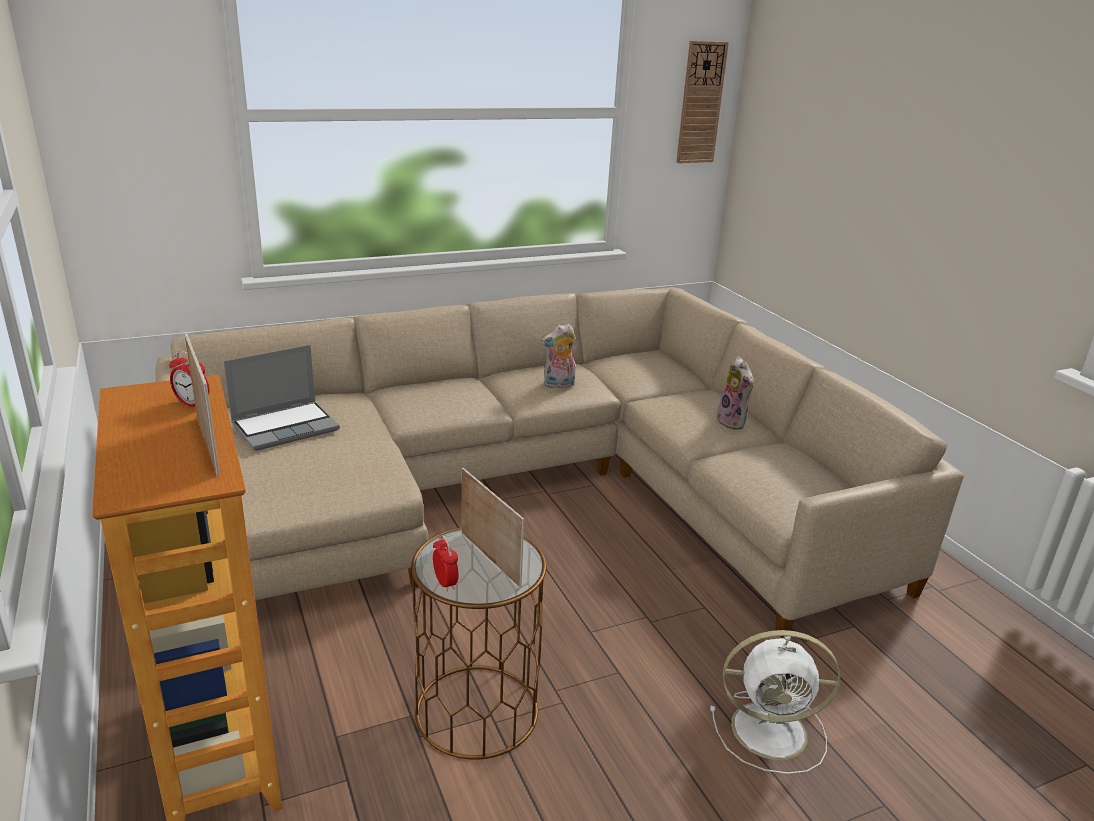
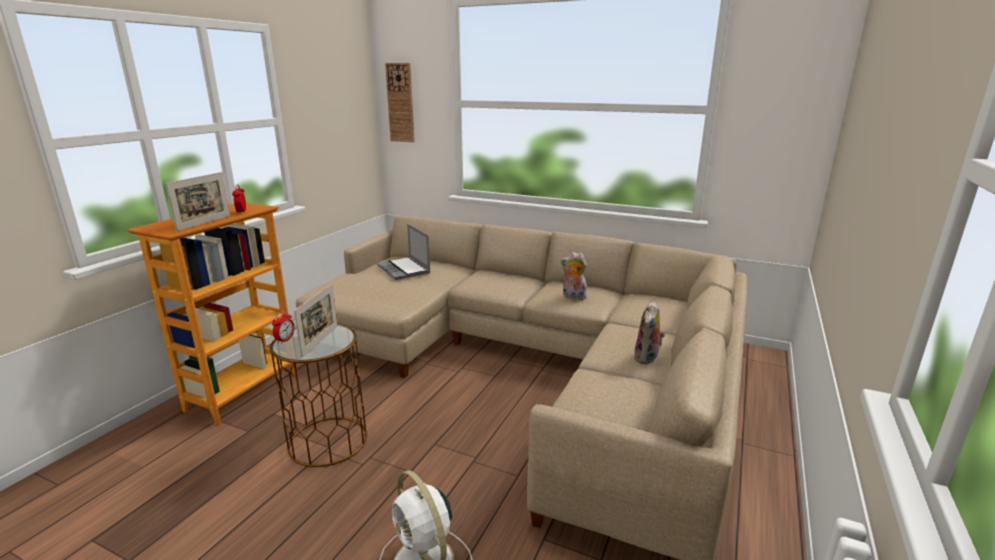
camera: 50 degrees right, 5 degrees down
laptop [224,345,340,451] -> laptop turned 45 degrees clockwise [377,224,430,280]
wall clock [676,41,729,163] -> wall clock moved to [385,63,415,142]

